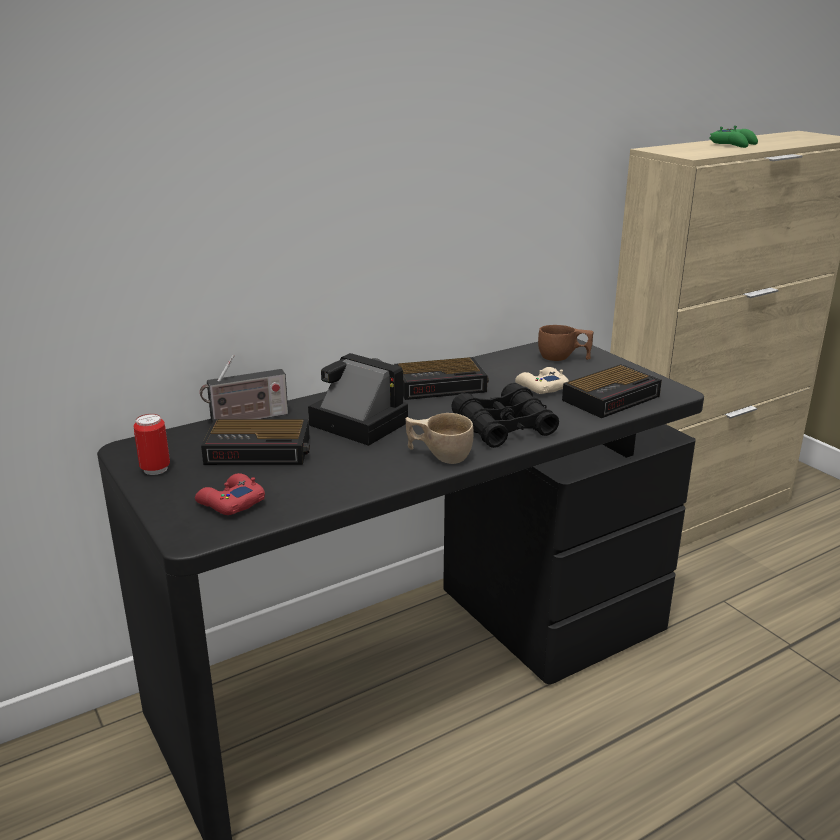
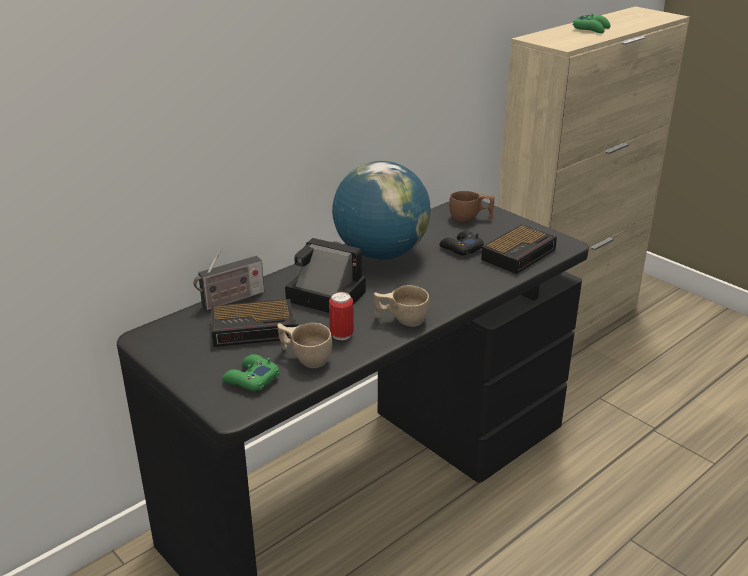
camera: 10 degrees left, 5 degrees up
can [133,414,170,475] -> can moved to [329,292,354,340]
red game controller [195,473,265,515] -> green game controller [222,354,280,391]
alarm clock [394,357,489,400] -> globe [332,161,430,260]
black binoculars [451,383,559,448] -> none
beige game controller [515,367,569,394] -> black game controller [439,231,484,255]
none -> beige cup [277,323,332,368]

